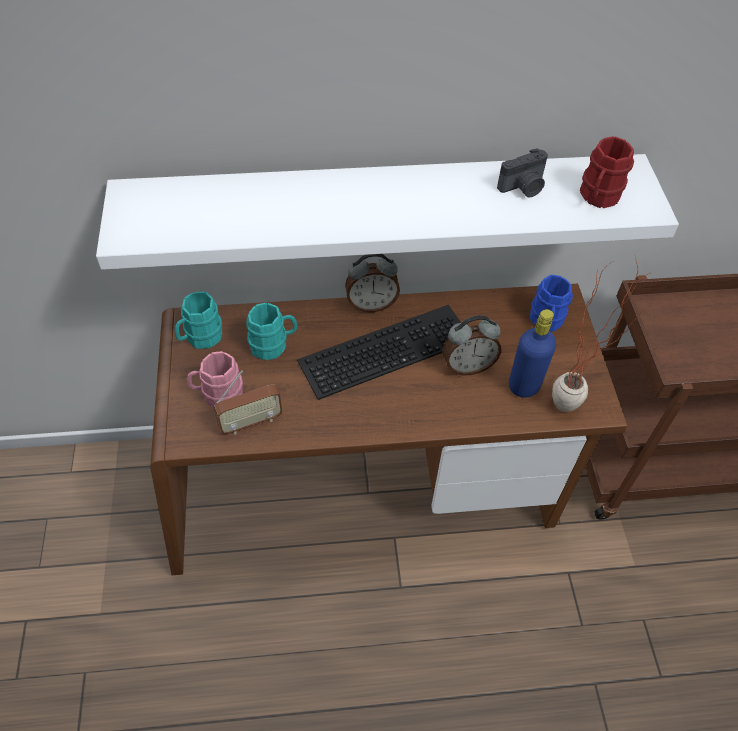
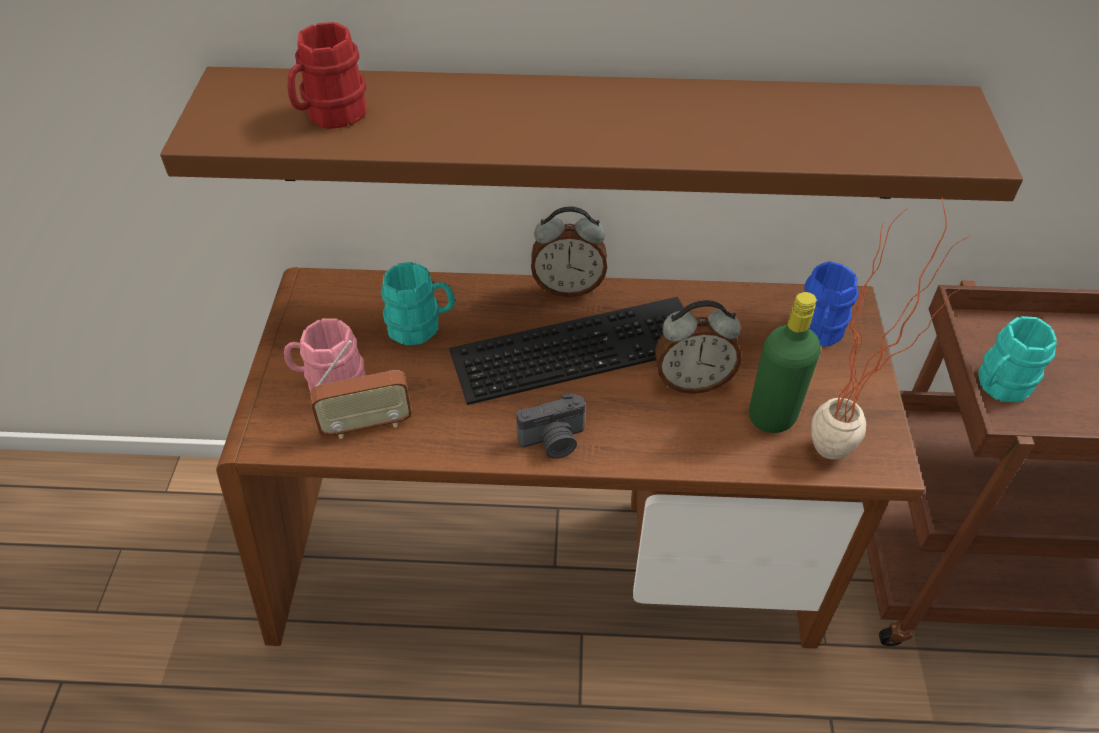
camera: 10 degrees right, 5 degrees down
white shelf [96,154,679,270] -> brown shelf [160,67,1023,201]
turquoise mug [175,291,222,349] -> turquoise mug moved to [978,316,1057,402]
camera [497,148,548,198] -> camera moved to [516,393,585,459]
blue bottle [509,309,556,397] -> green bottle [749,292,821,433]
red mug [580,136,634,208] -> red mug moved to [288,22,367,129]

